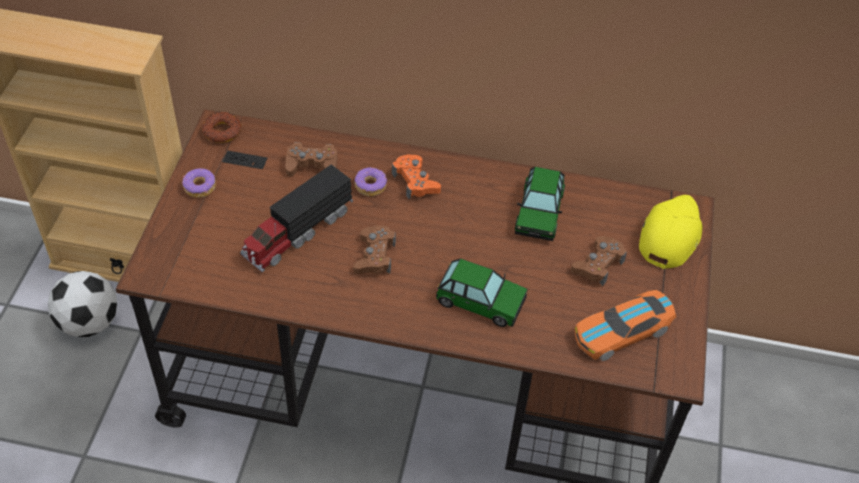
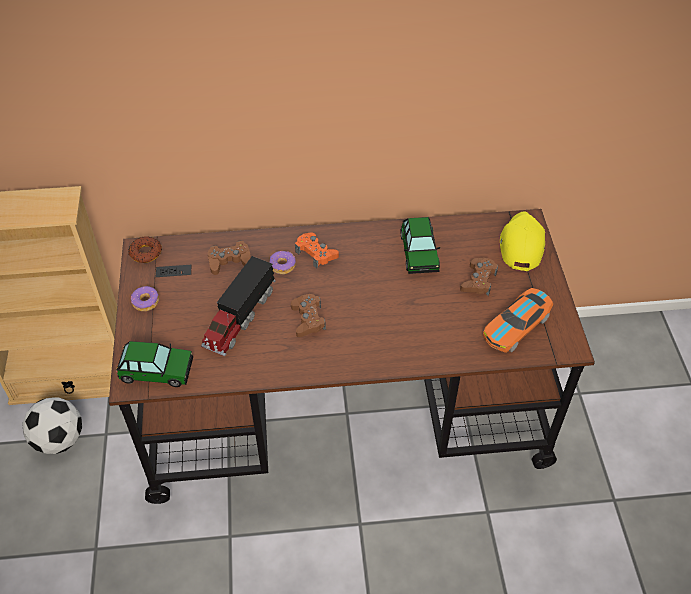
camera: 15 degrees left, 0 degrees up
toy car [436,258,527,327] -> toy car moved to [116,341,193,387]

